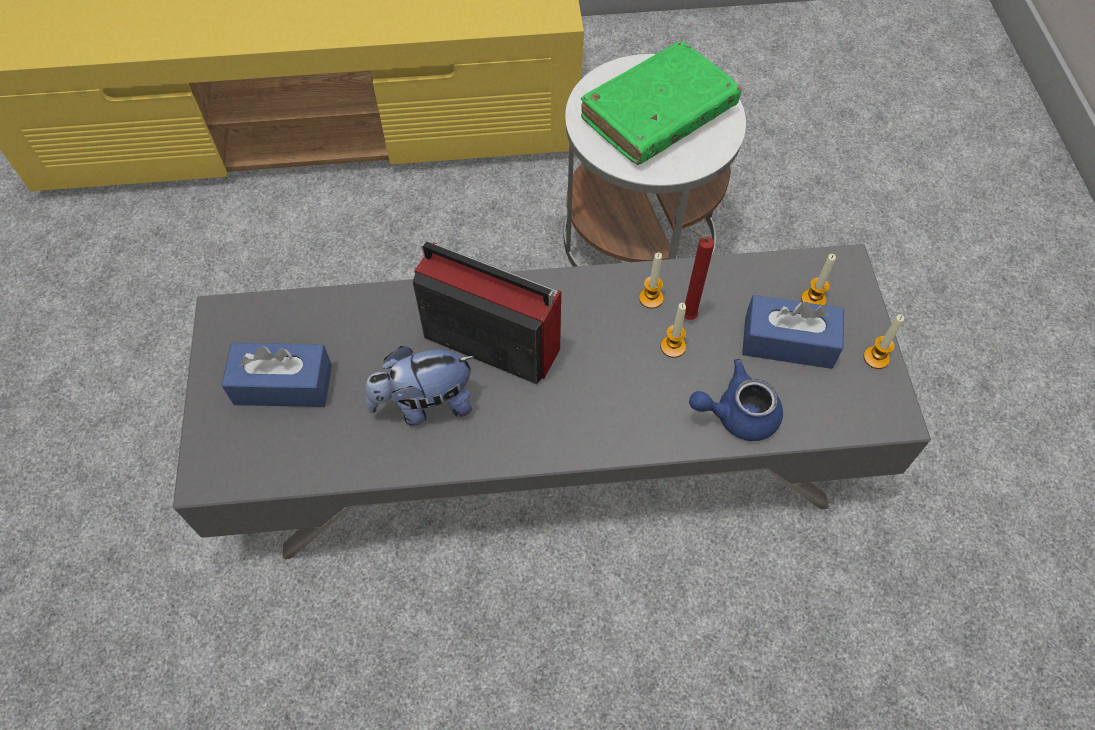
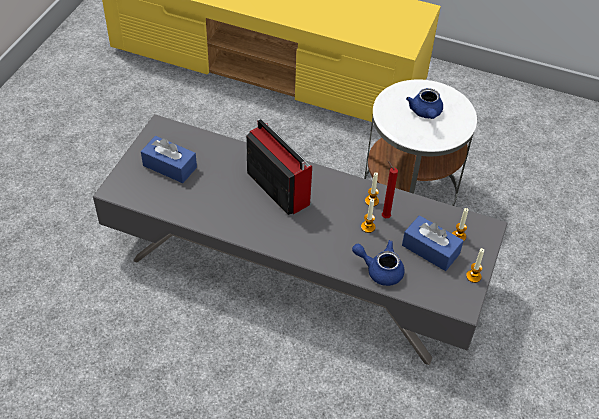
camera: 25 degrees right, 10 degrees down
plush toy [366,346,475,426] -> none
green book [581,41,742,165] -> blue teapot [406,88,443,119]

